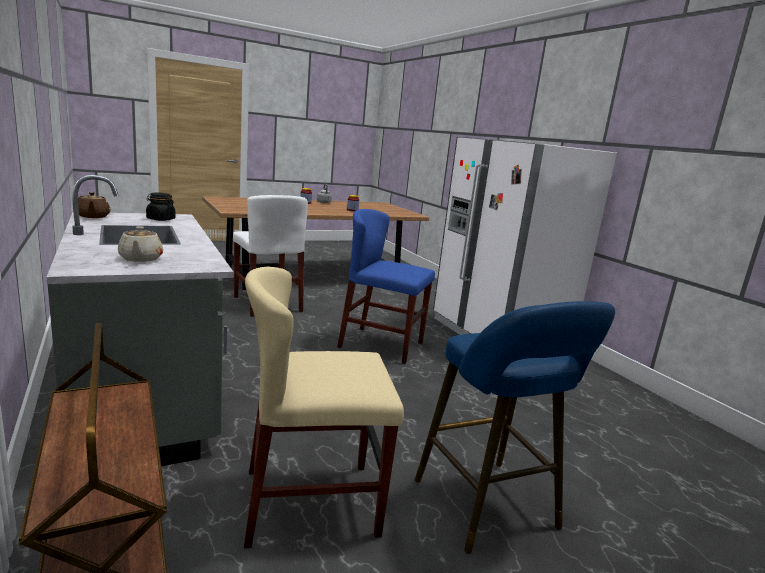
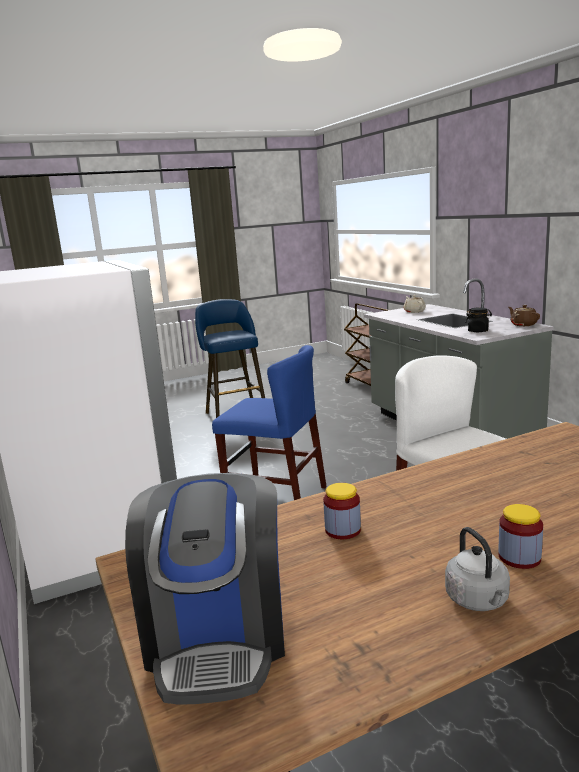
camera: 175 degrees left, 0 degrees up
beige chair [244,267,404,548] -> none
none -> coffee machine [125,473,285,705]

